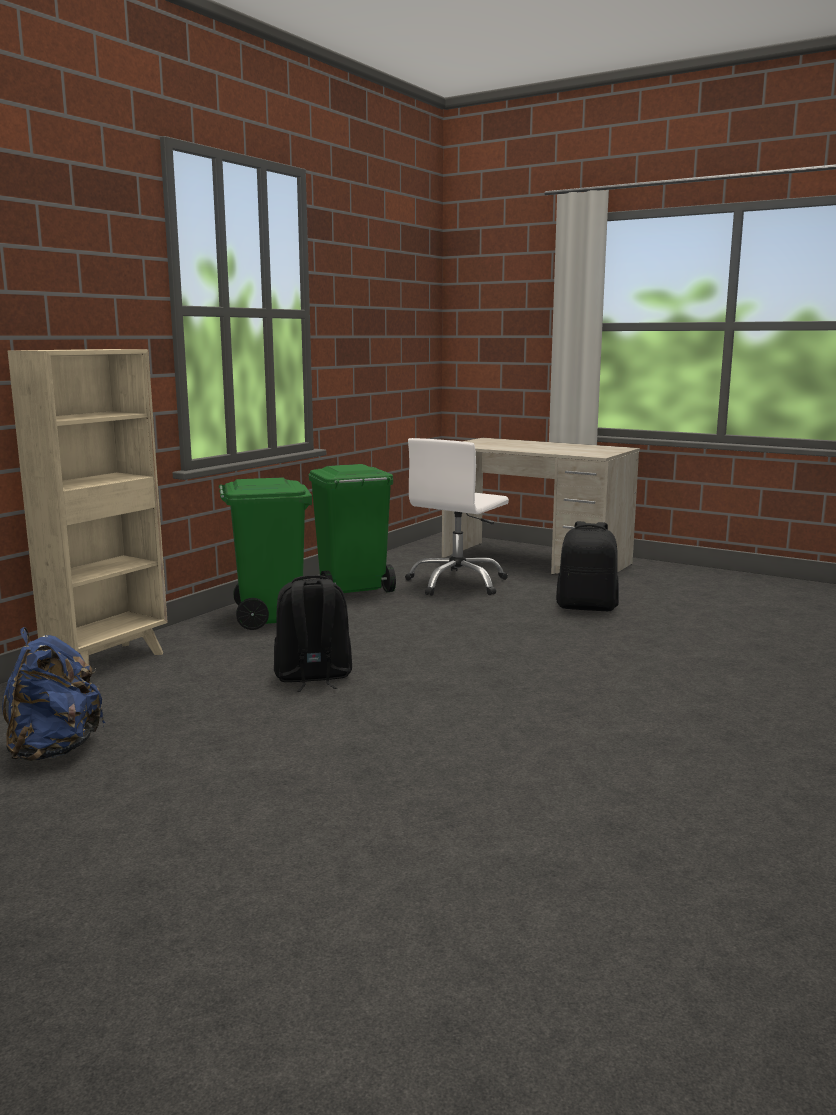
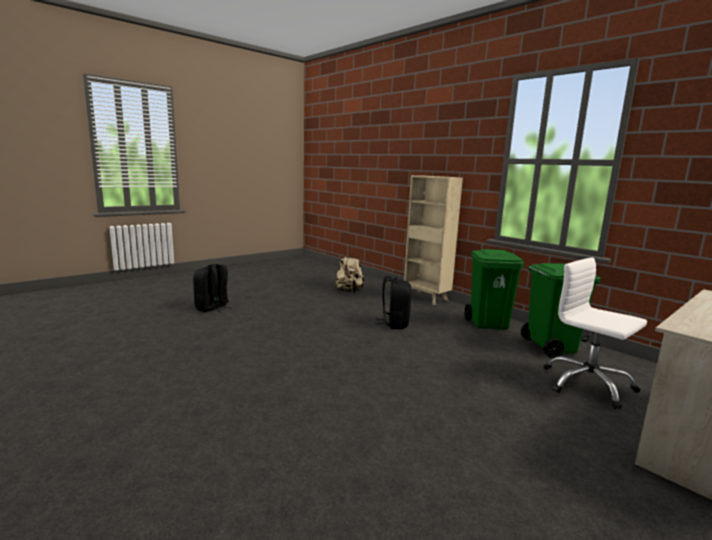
camera: 105 degrees right, 0 degrees up
blue backpack [2,627,105,761] -> beige backpack [333,253,364,293]
black backpack [556,521,619,611] -> black backpack moved to [193,264,229,313]

